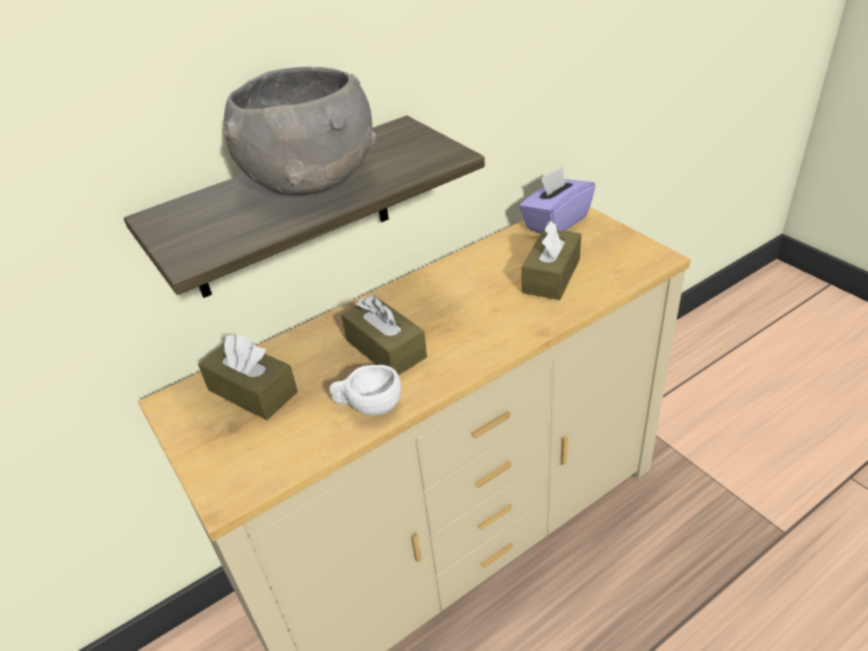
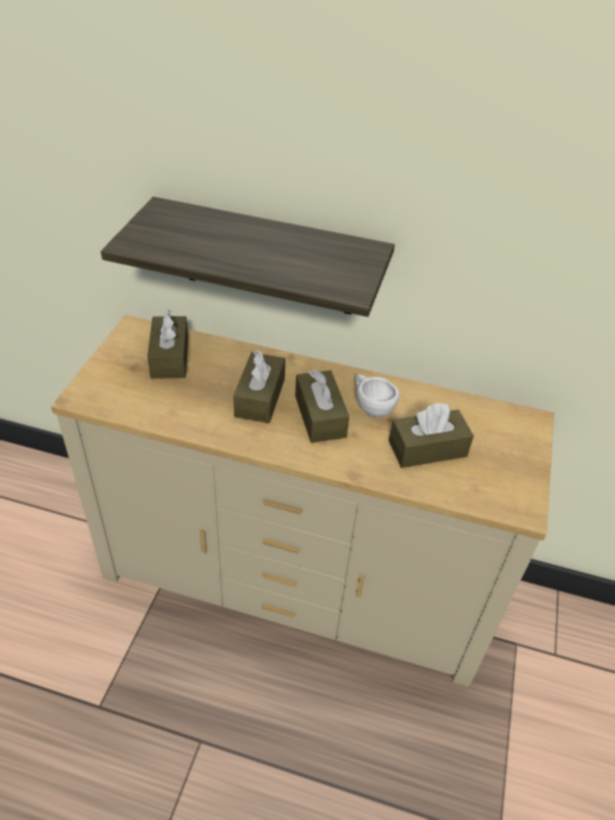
camera: 45 degrees right, 5 degrees up
grey bowl [224,67,377,195] -> none
white cup [329,365,401,416] -> white cup moved to [355,374,400,417]
purple tissue box [519,167,595,234] -> none
none -> brown tissue box [295,370,349,443]

